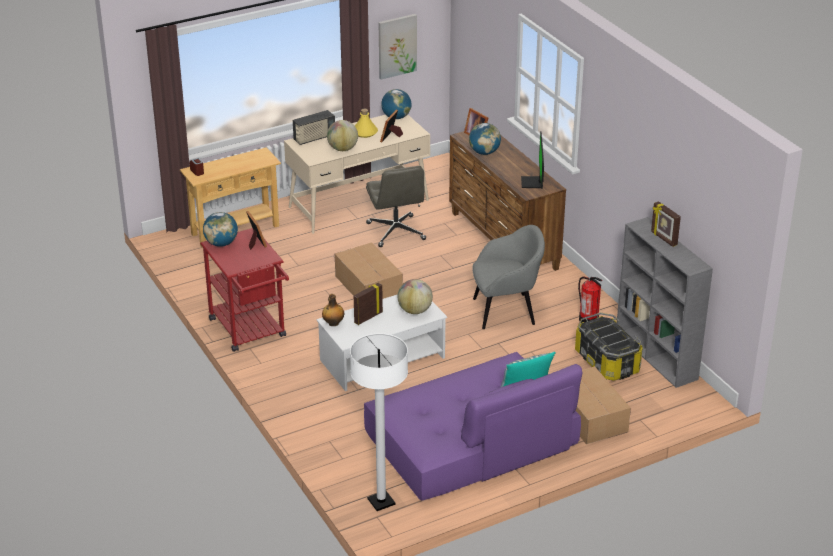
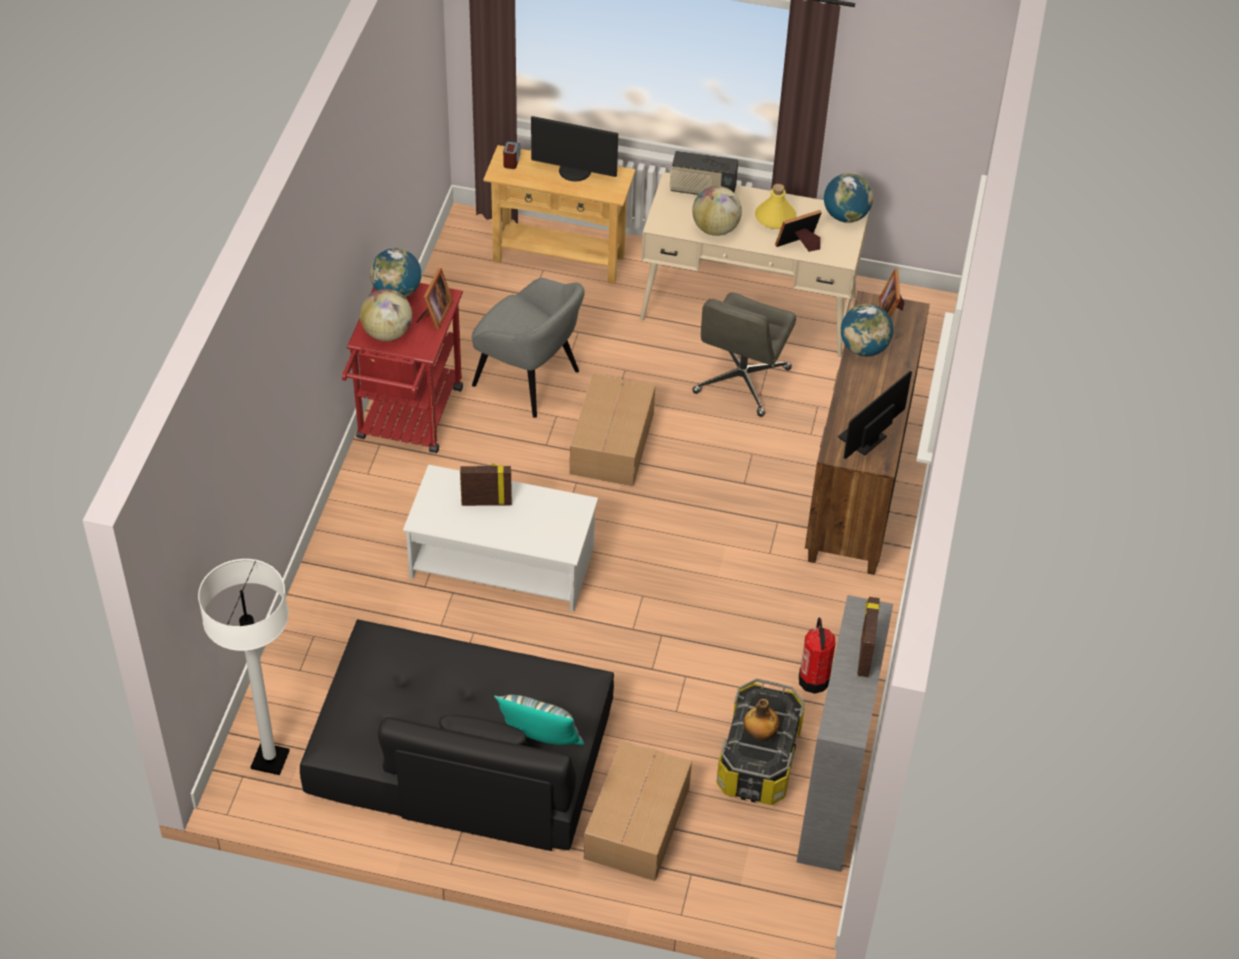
camera: 40 degrees right, 15 degrees up
bottle [322,294,344,326] -> bottle moved to [744,699,780,741]
purple sofa [364,352,583,501] -> black sofa [300,619,614,851]
picture [379,14,417,80] -> none
globe [398,279,433,314] -> globe moved to [360,289,412,341]
grey armchair [472,225,545,329] -> grey armchair moved to [471,278,585,418]
none -> monitor [531,116,618,182]

